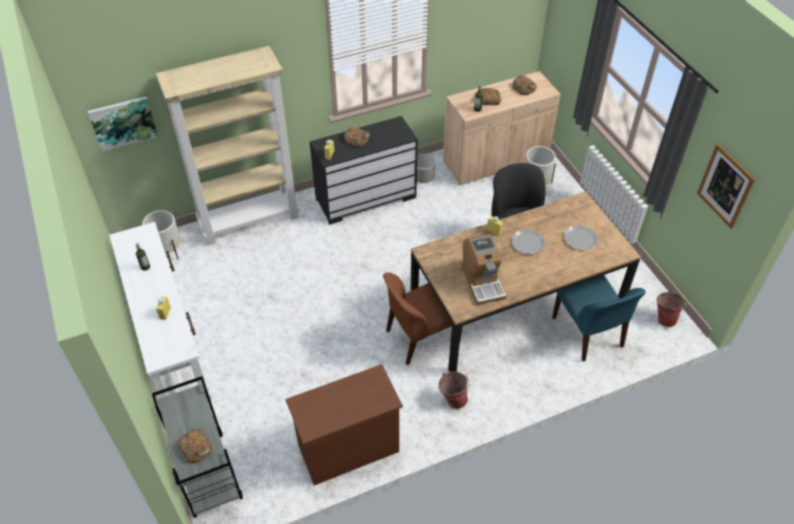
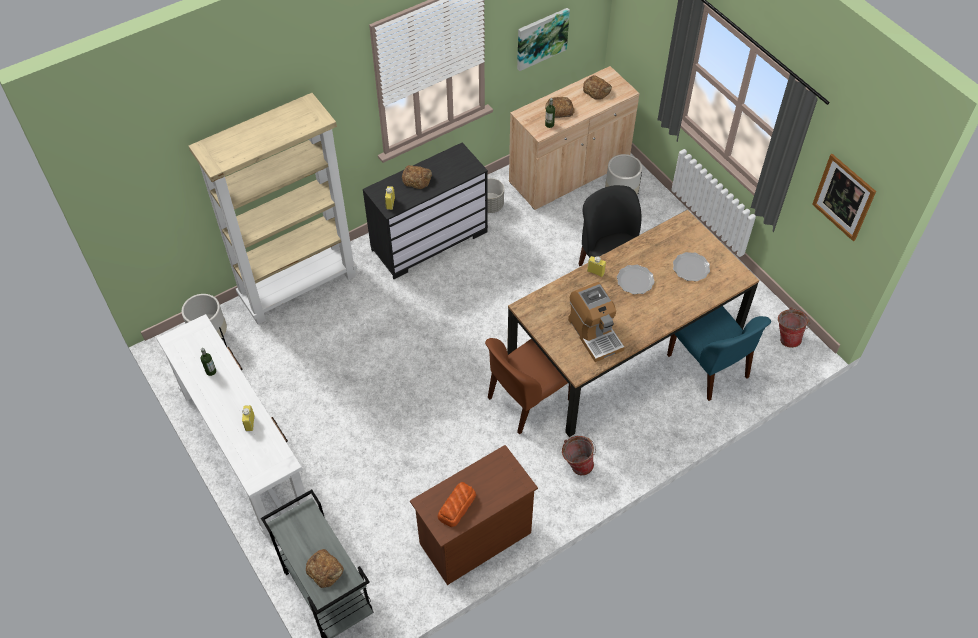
camera: 10 degrees left, 5 degrees up
picture [88,97,158,152] -> picture moved to [517,8,570,71]
none -> bread [438,482,476,527]

